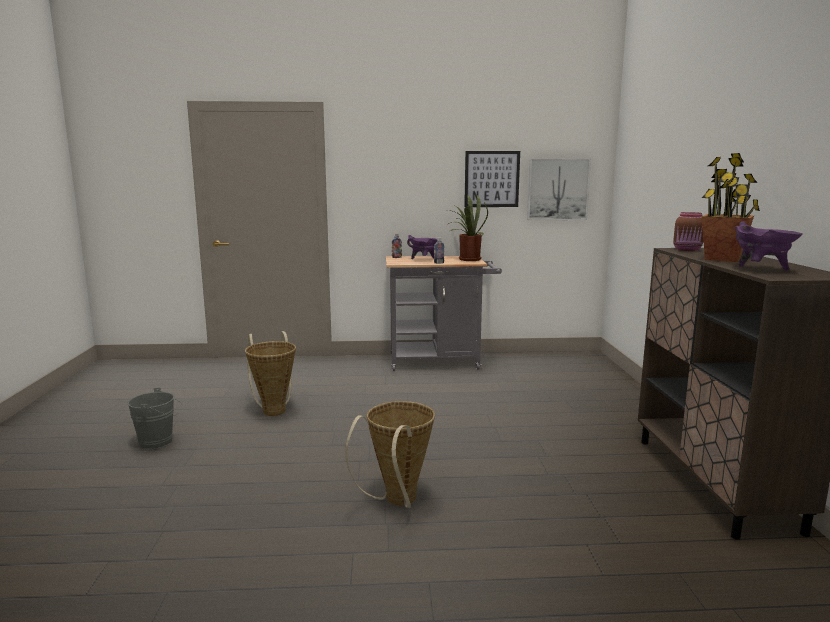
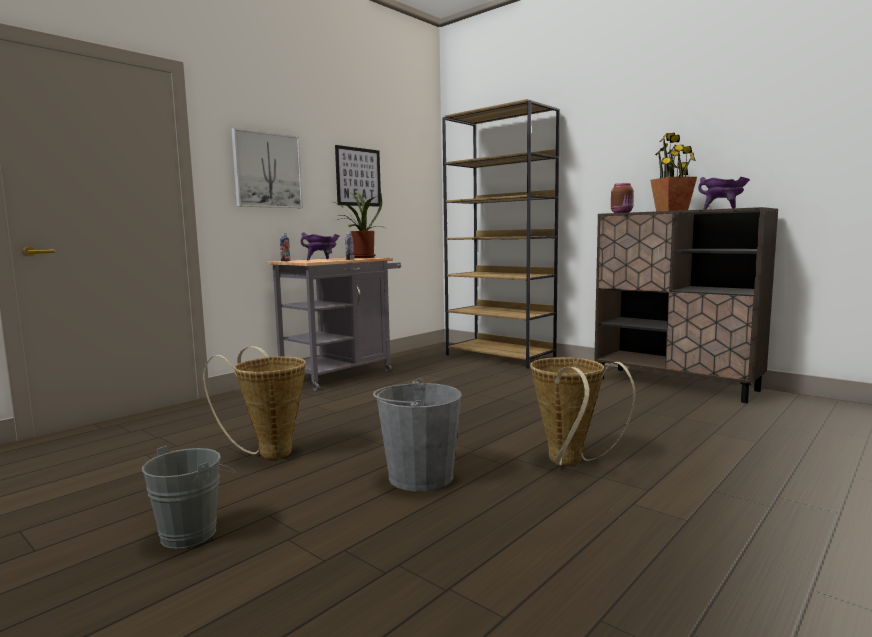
camera: 45 degrees left, 5 degrees down
picture [527,158,591,220] -> picture moved to [231,128,303,208]
none -> grey bucket [373,378,462,491]
none -> brown bookcase [442,99,560,369]

